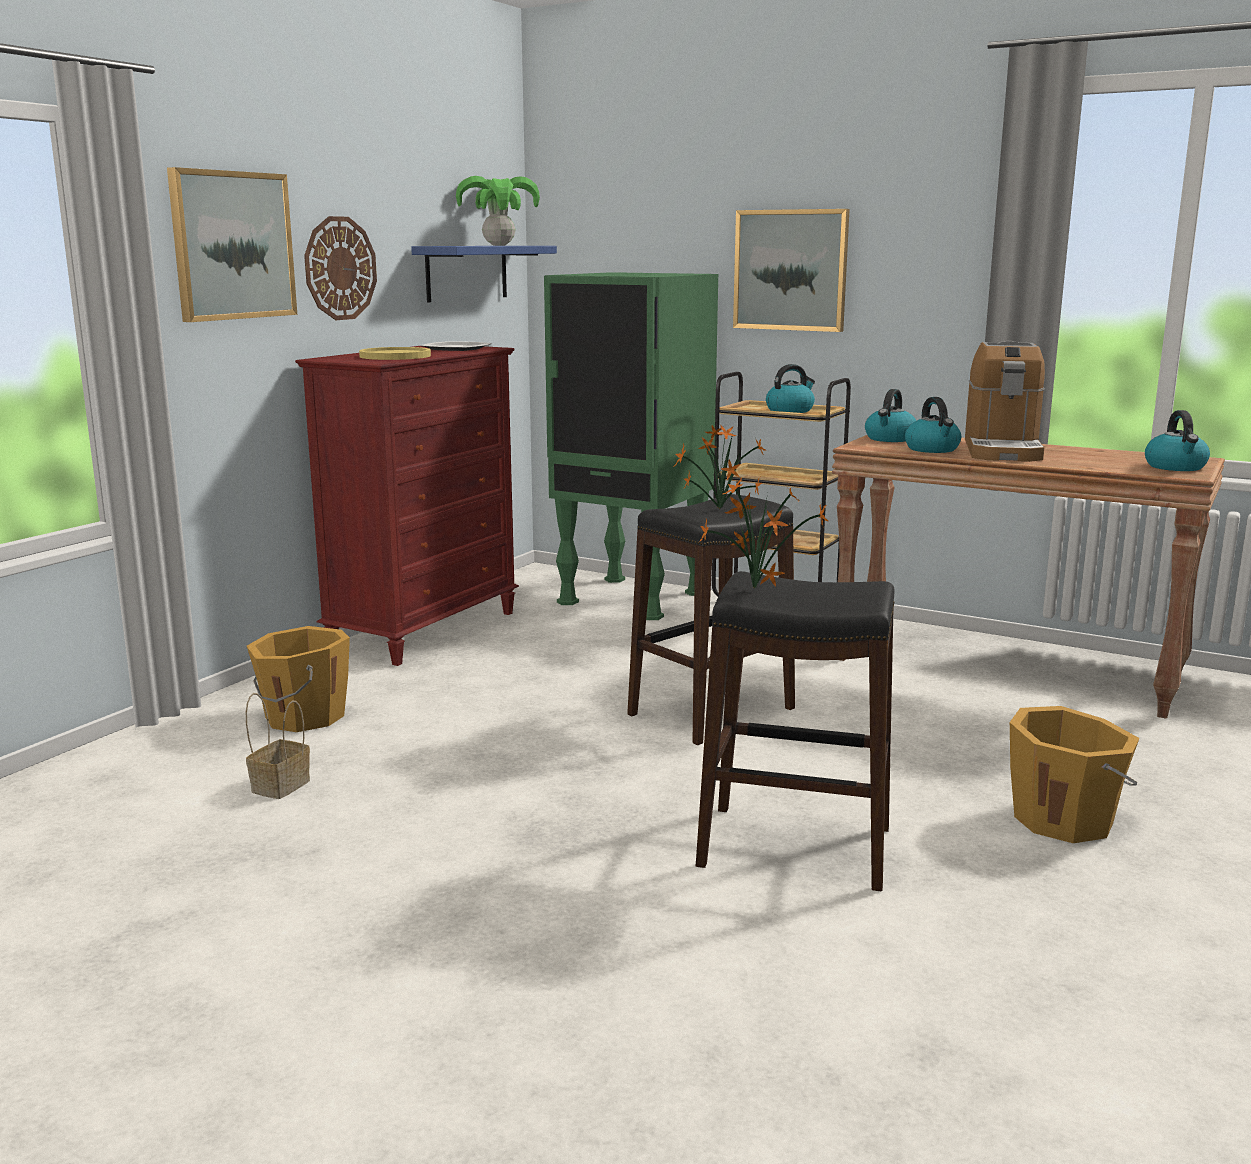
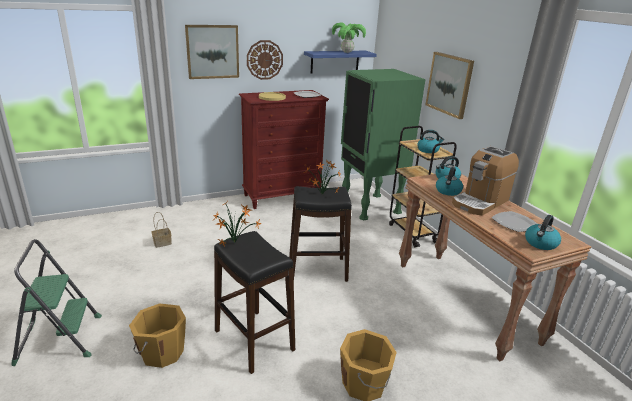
camera: 35 degrees right, 10 degrees up
orange bucket [247,626,350,732] -> orange bucket moved to [129,303,186,368]
none -> green step ladder [11,239,102,366]
none -> plate [492,211,537,232]

